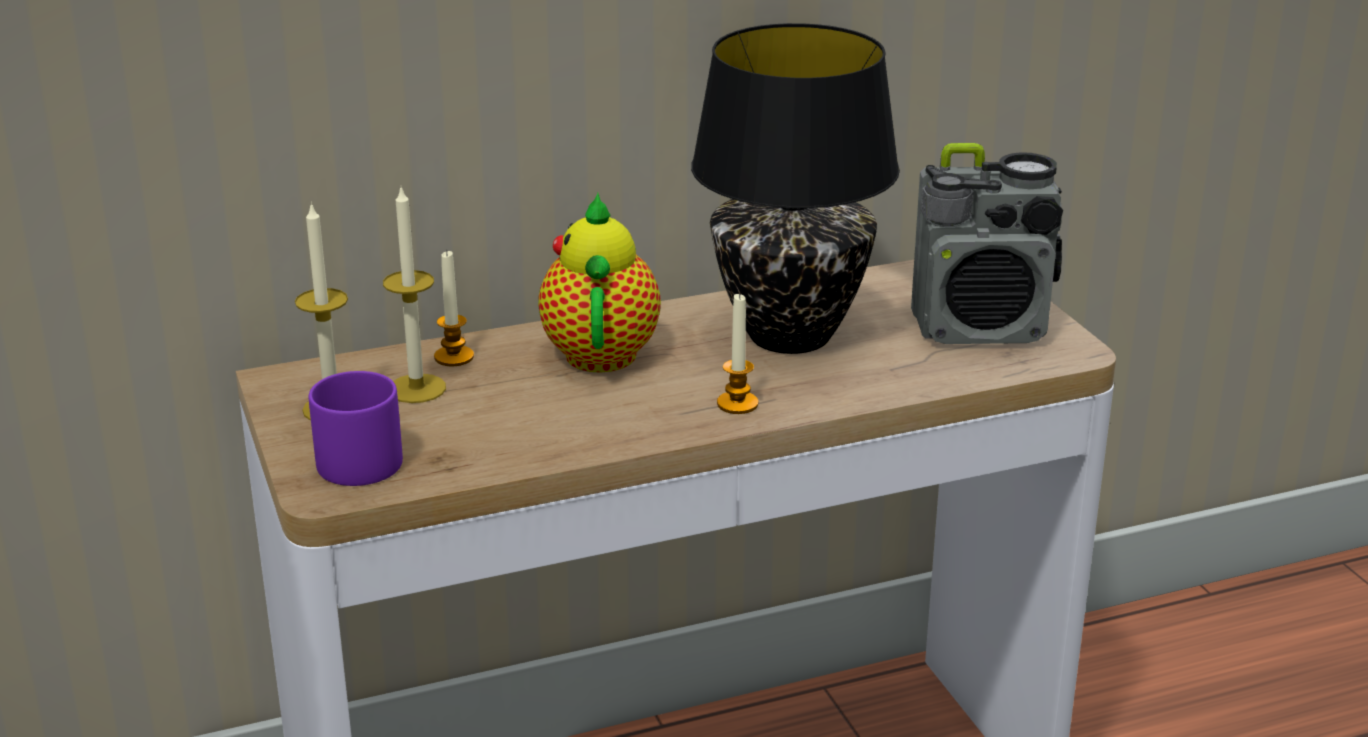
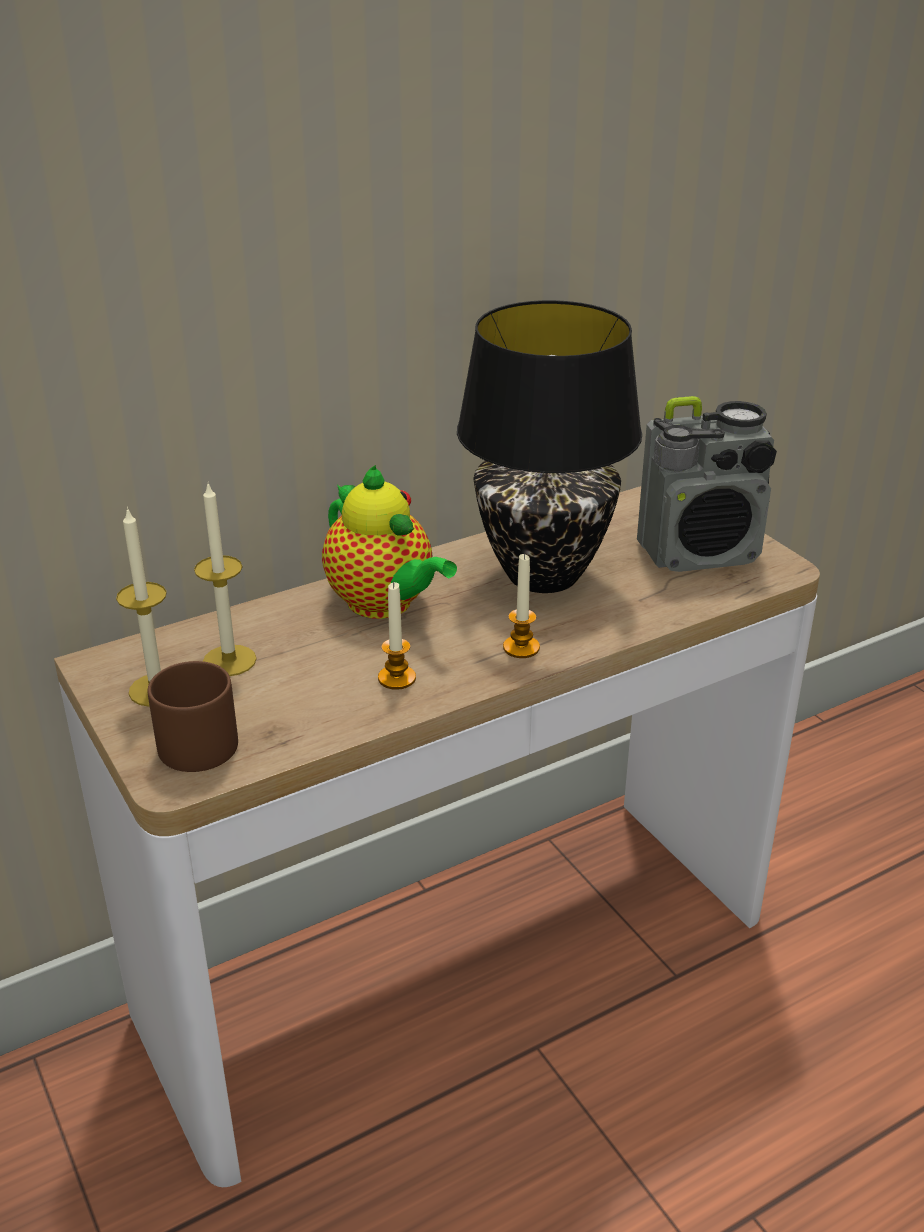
camera: 10 degrees left, 5 degrees up
purple mug [309,371,403,486] -> brown mug [148,661,238,772]
candle [434,250,474,366] -> candle moved to [378,582,416,690]
teapot [538,193,661,373] -> teapot turned 150 degrees clockwise [322,465,457,619]

